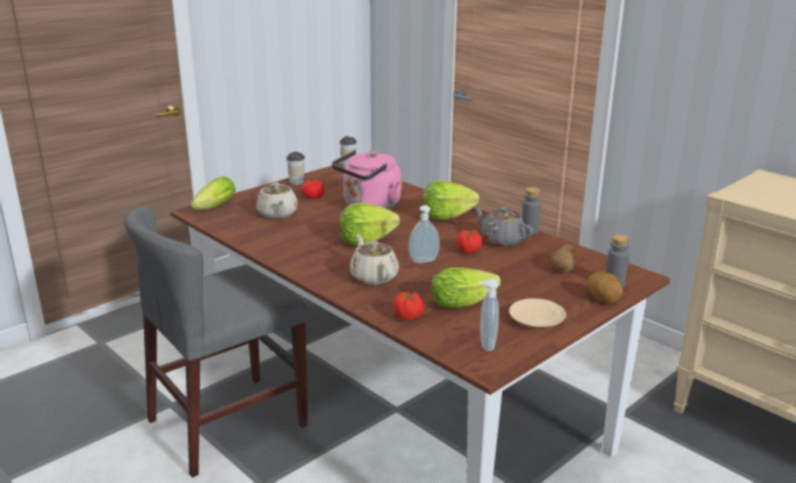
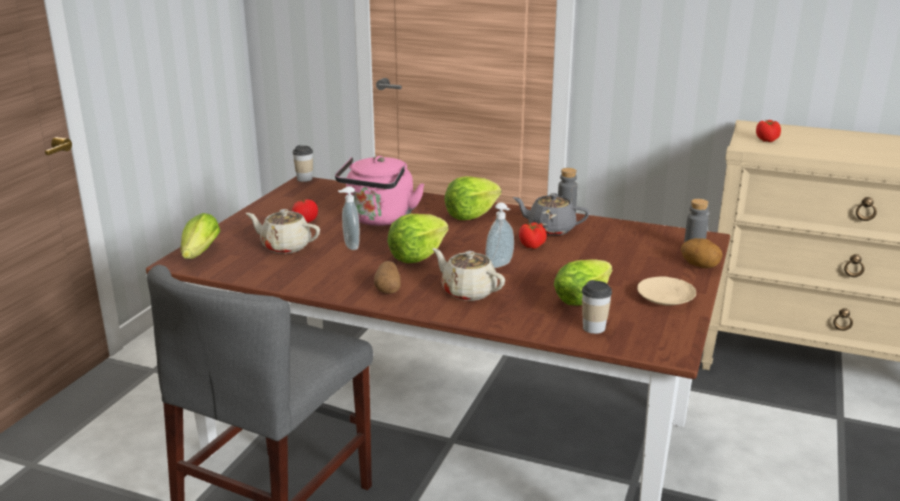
camera: 25 degrees left, 0 degrees up
beige teapot [256,182,298,219] -> beige teapot turned 150 degrees clockwise [246,209,320,253]
cup [287,152,305,185] -> cup moved to [582,280,612,334]
tomato [394,291,425,321] -> tomato moved to [756,120,781,142]
soap dispenser [478,279,499,351] -> soap dispenser moved to [337,186,360,250]
potato [552,244,576,272] -> potato moved to [374,261,401,294]

